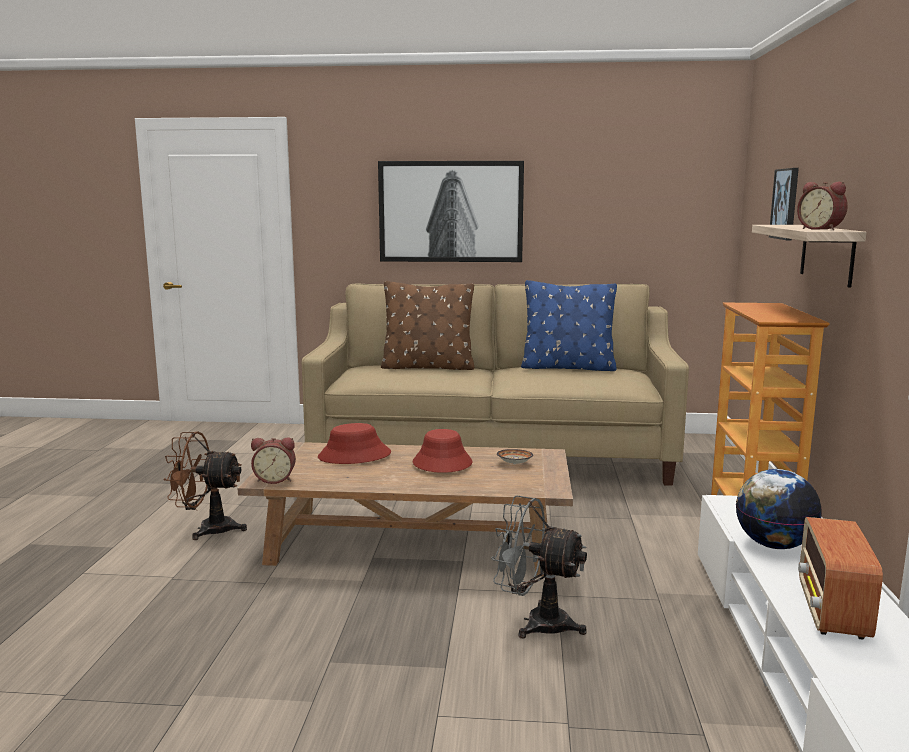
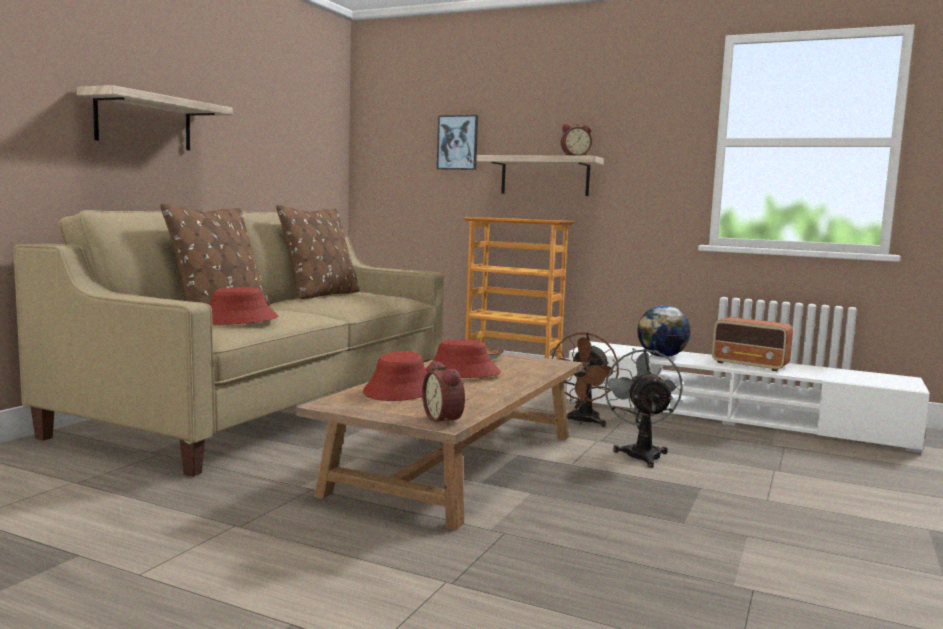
camera: 70 degrees left, 5 degrees down
brown fan [163,431,247,540] -> brown fan moved to [552,332,619,427]
alarm clock [251,438,296,484] -> alarm clock turned 135 degrees clockwise [422,361,465,426]
picture [378,161,524,262] -> shelf [76,85,233,150]
grey fan [491,495,587,639] -> grey fan turned 135 degrees clockwise [603,348,683,468]
blue pillow [521,280,617,371] -> brown pillow [276,205,360,299]
none -> red hat [210,287,278,325]

